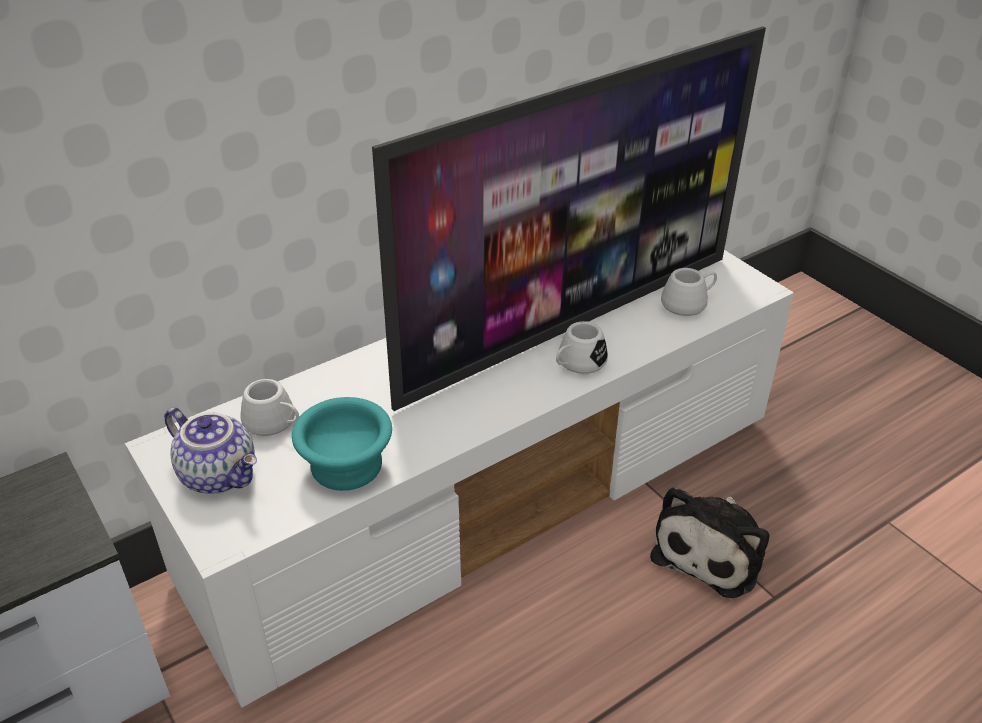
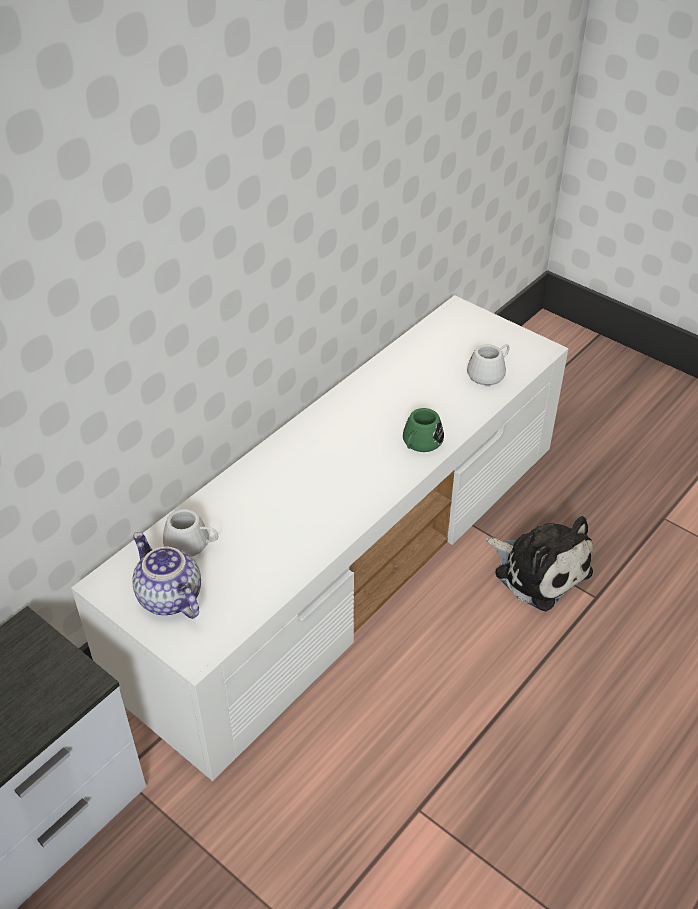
camera: 15 degrees left, 5 degrees up
teapot [164,407,257,494] -> teapot turned 150 degrees counterclockwise [132,532,201,619]
turquoise bowl [292,397,392,491] -> none
television [372,26,766,411] -> none
white mug [556,321,608,374] -> green mug [403,408,444,452]
plush toy [650,487,769,598] -> plush toy turned 60 degrees counterclockwise [486,516,593,611]

